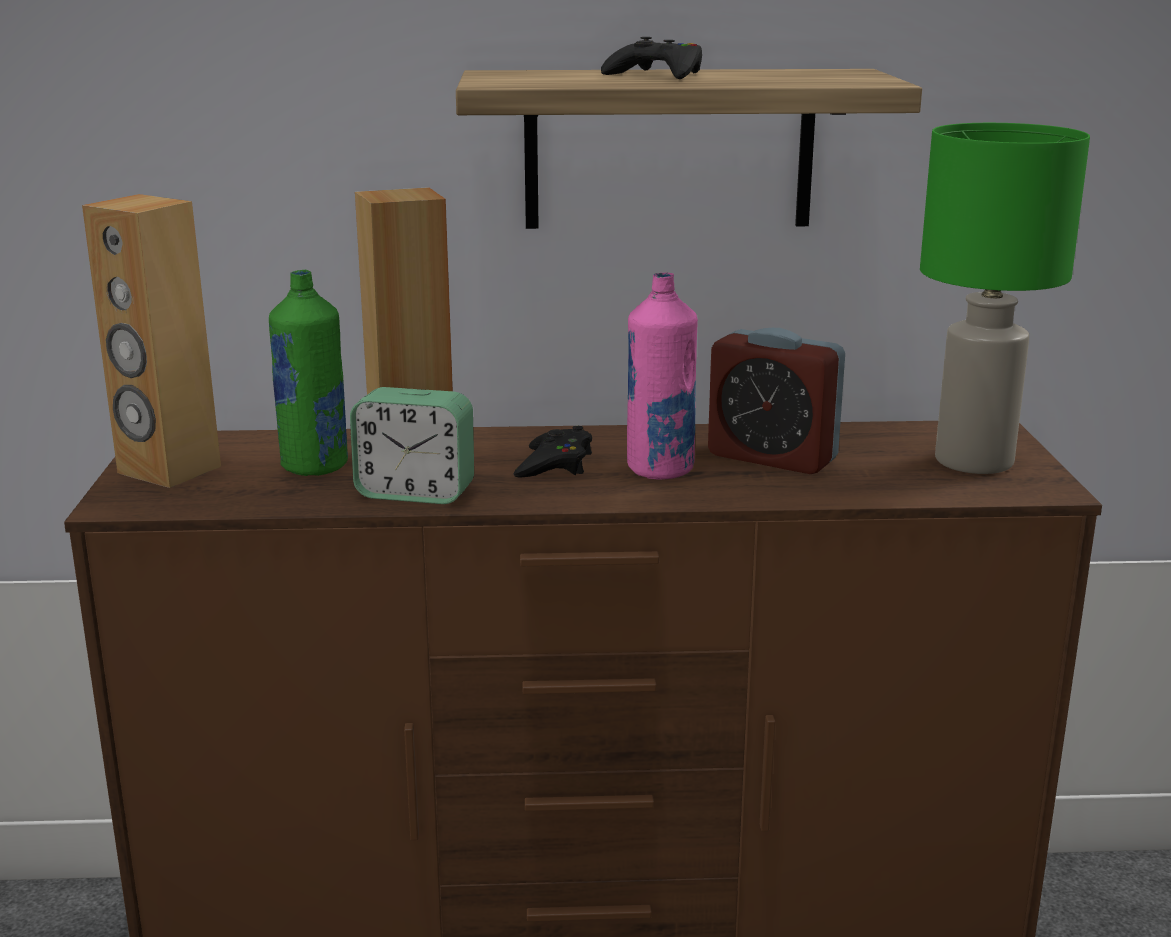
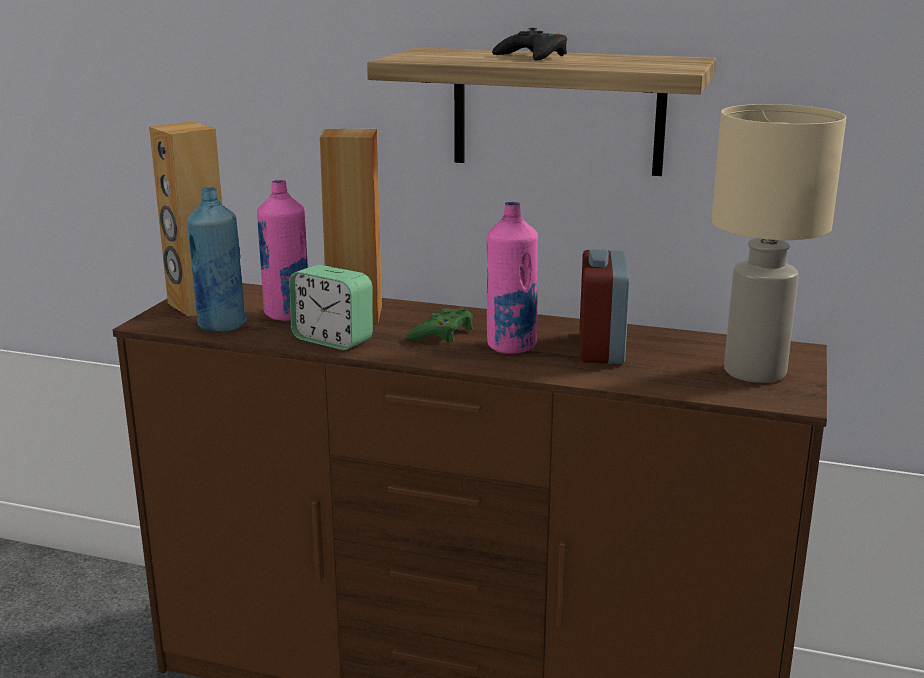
camera: 20 degrees right, 0 degrees up
green bottle [269,270,348,476] -> pink bottle [257,180,308,321]
black game controller [514,426,592,478] -> green game controller [406,308,473,342]
alarm clock [708,328,845,474] -> alarm clock turned 45 degrees clockwise [579,249,630,364]
green table lamp [920,123,1090,474] -> beige table lamp [712,104,846,383]
none -> blue bottle [187,187,247,332]

